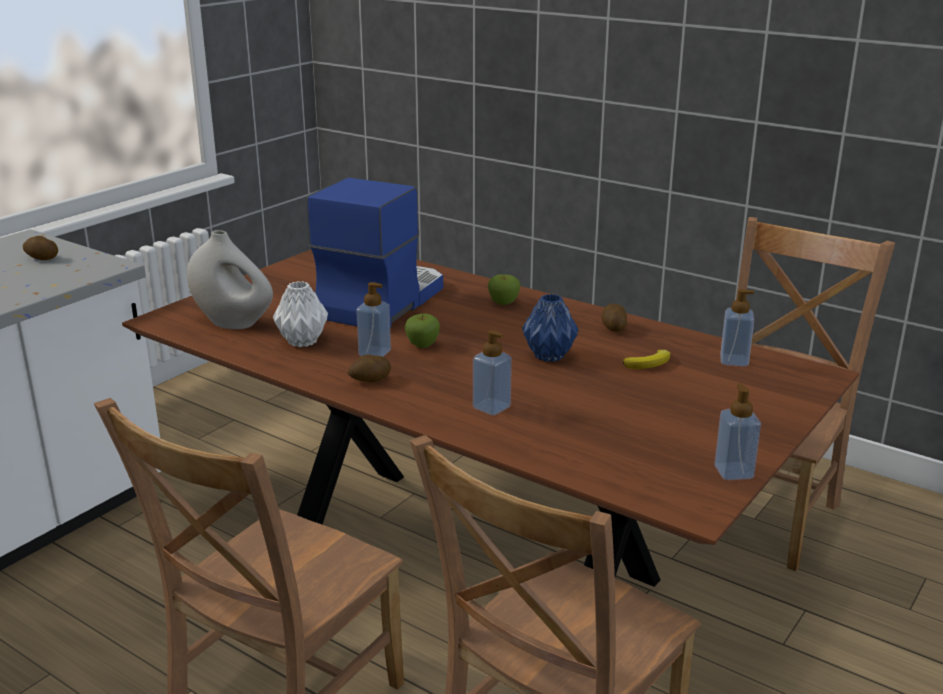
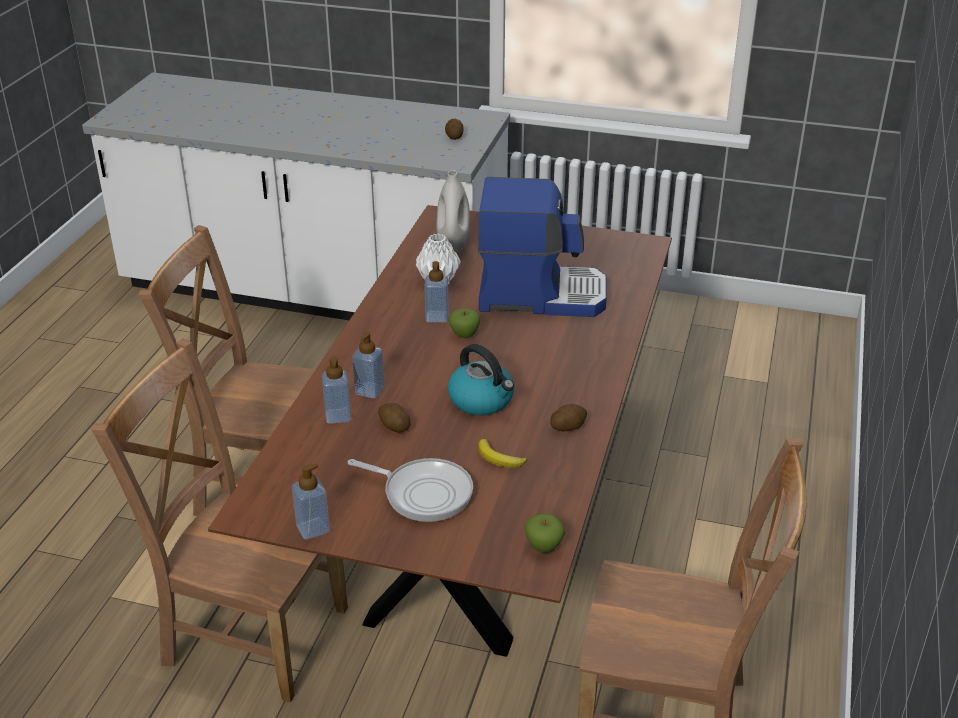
camera: 70 degrees right, 10 degrees up
potato [348,354,391,382] -> potato moved to [378,403,410,432]
apple [488,274,520,305] -> apple moved to [525,514,565,553]
blue vase [522,294,578,362] -> kettle [448,344,514,416]
soap dispenser [720,289,754,367] -> soap dispenser moved to [322,356,351,424]
none -> frying pan [348,458,473,522]

